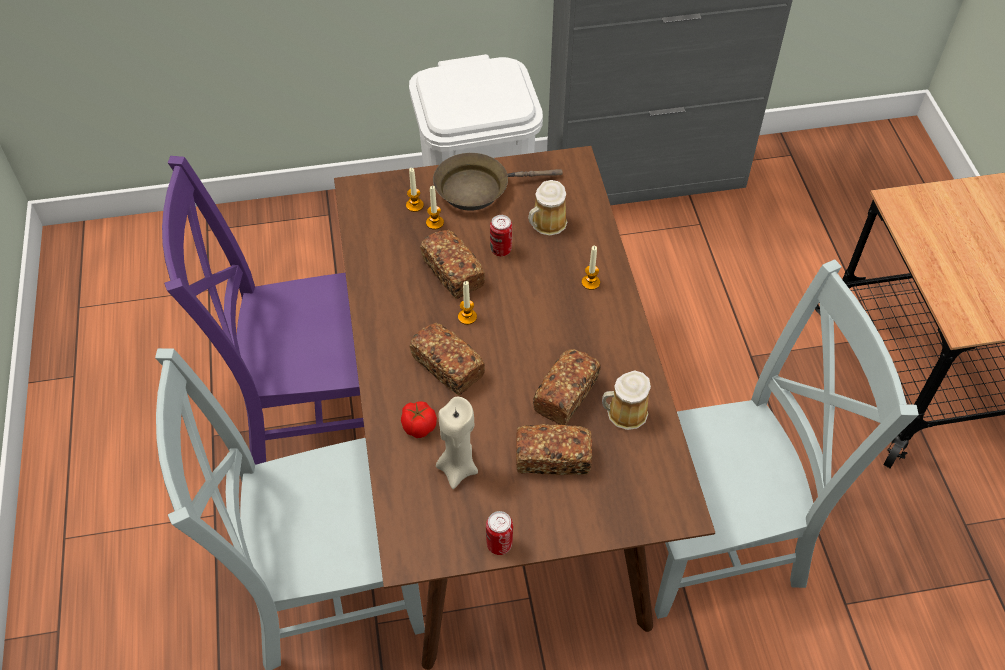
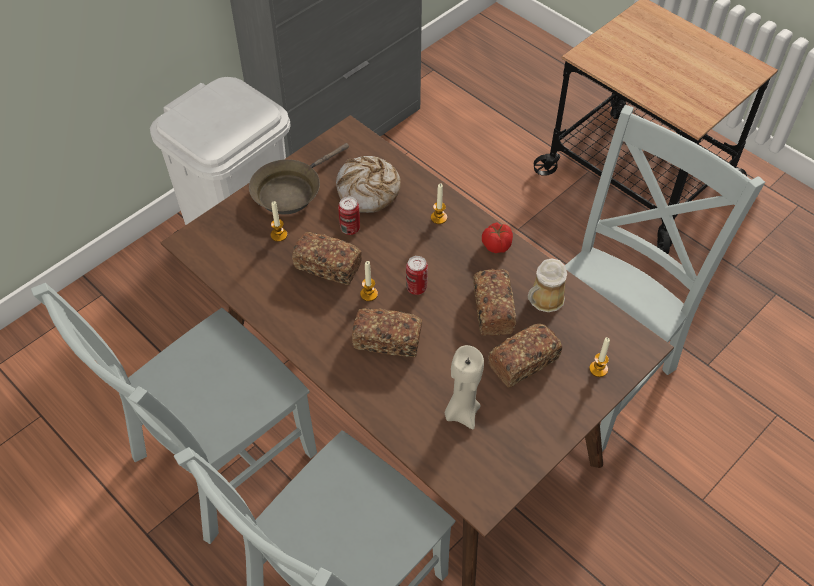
camera: 35 degrees left, 0 degrees up
purple chair [162,156,364,465] -> grey chair [31,283,317,544]
tomato [401,401,437,438] -> tomato moved to [482,222,513,253]
candle [406,168,424,212] -> candle moved to [589,337,610,377]
can [486,511,513,555] -> can moved to [406,256,428,295]
mug [528,180,567,236] -> bread [336,156,401,213]

